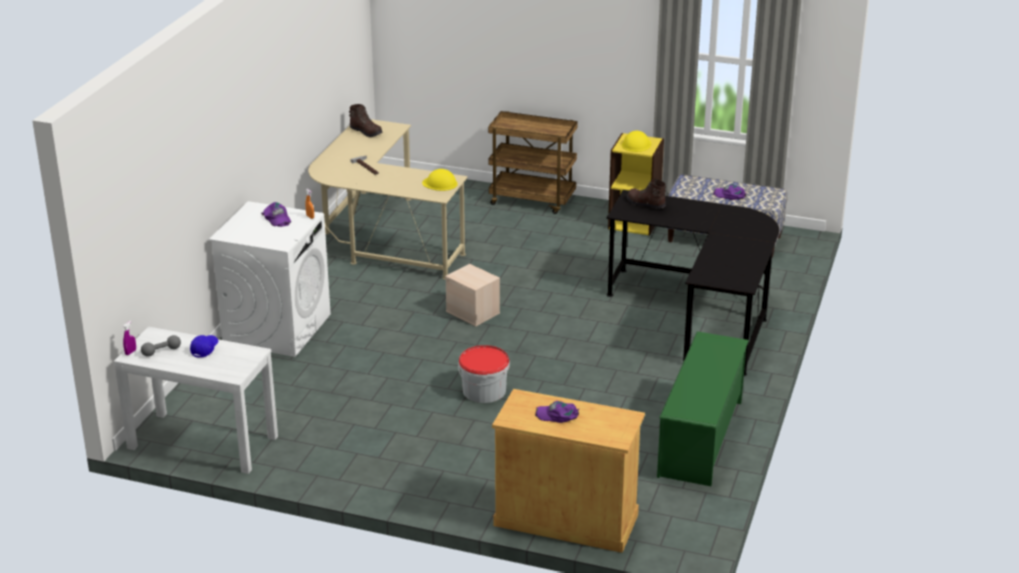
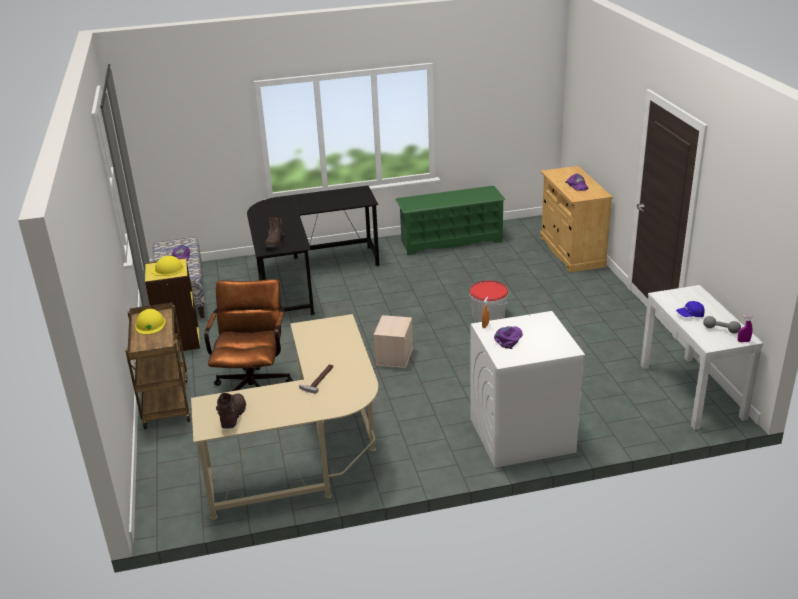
camera: 120 degrees left, 0 degrees up
yellow hard hat [422,169,458,191] -> yellow hard hat moved to [135,309,166,335]
none -> brown office chair [204,279,293,391]

